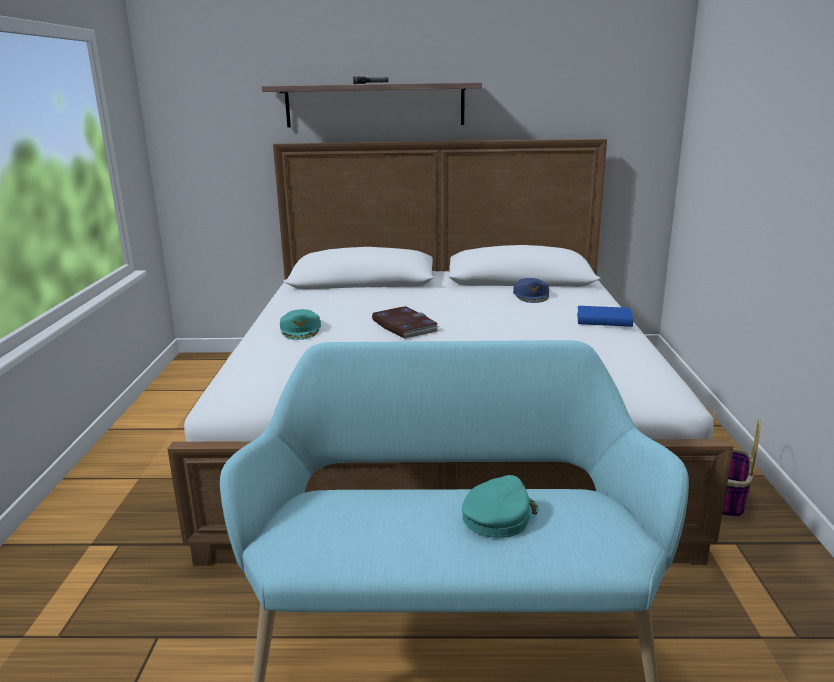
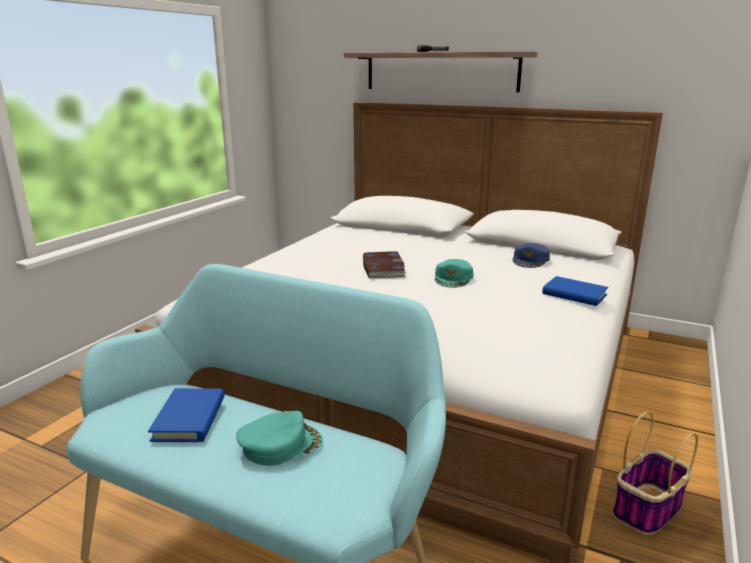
camera: 25 degrees right, 0 degrees up
turquoise cap [280,309,321,340] -> turquoise cap moved to [435,259,474,288]
none -> blue book [148,388,225,442]

